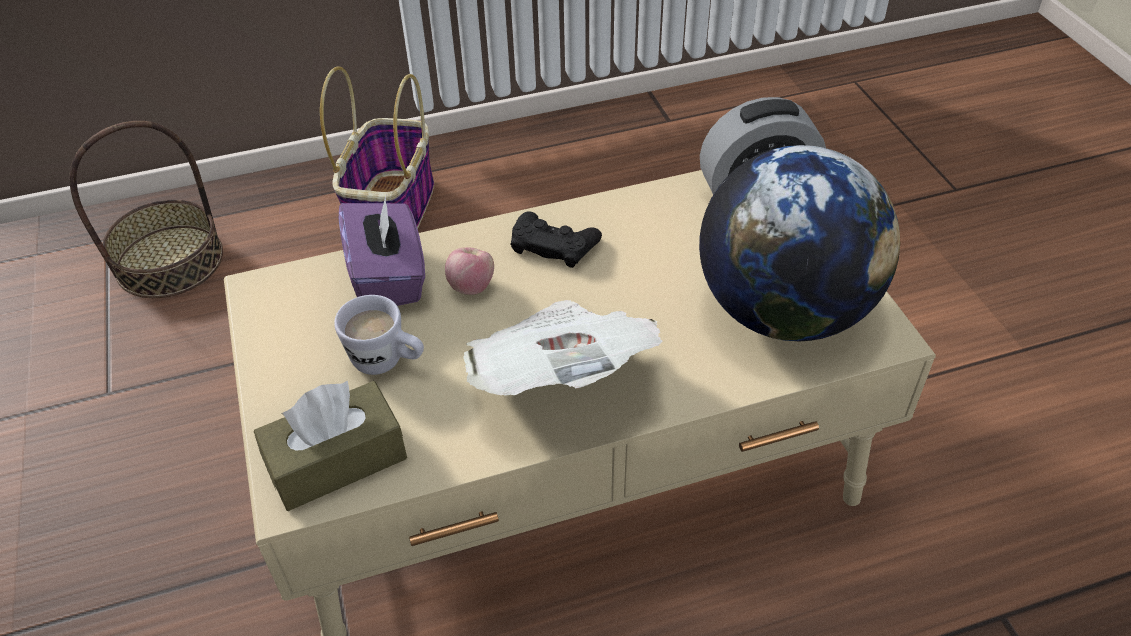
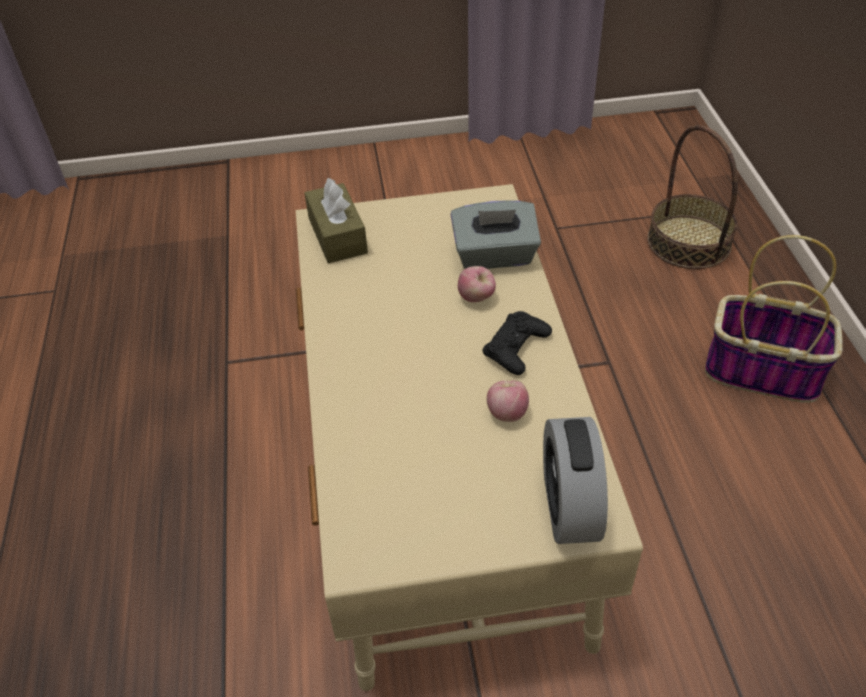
camera: 100 degrees right, 0 degrees up
white mug [334,295,424,375] -> none
purple tissue box [339,196,425,306] -> grey tissue box [451,200,541,269]
newspaper [463,300,663,396] -> none
globe [699,145,900,341] -> none
none -> apple [487,381,529,422]

